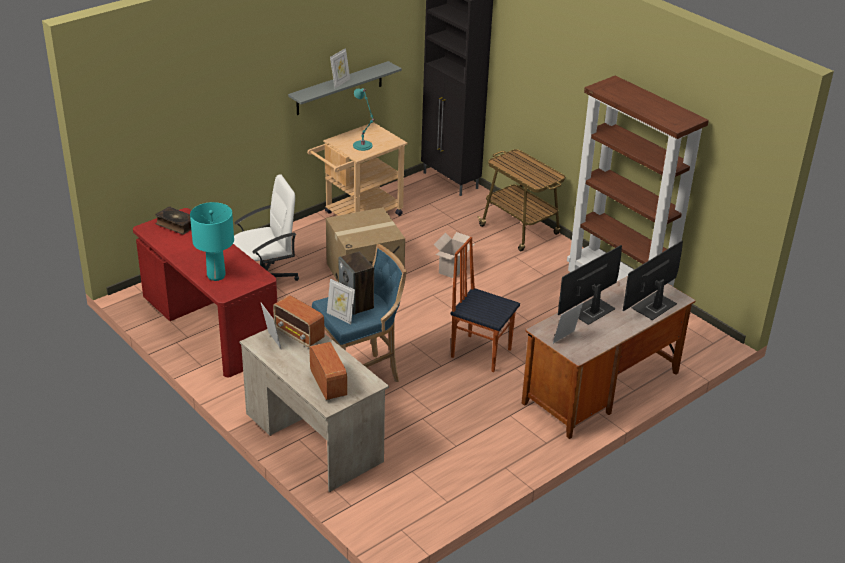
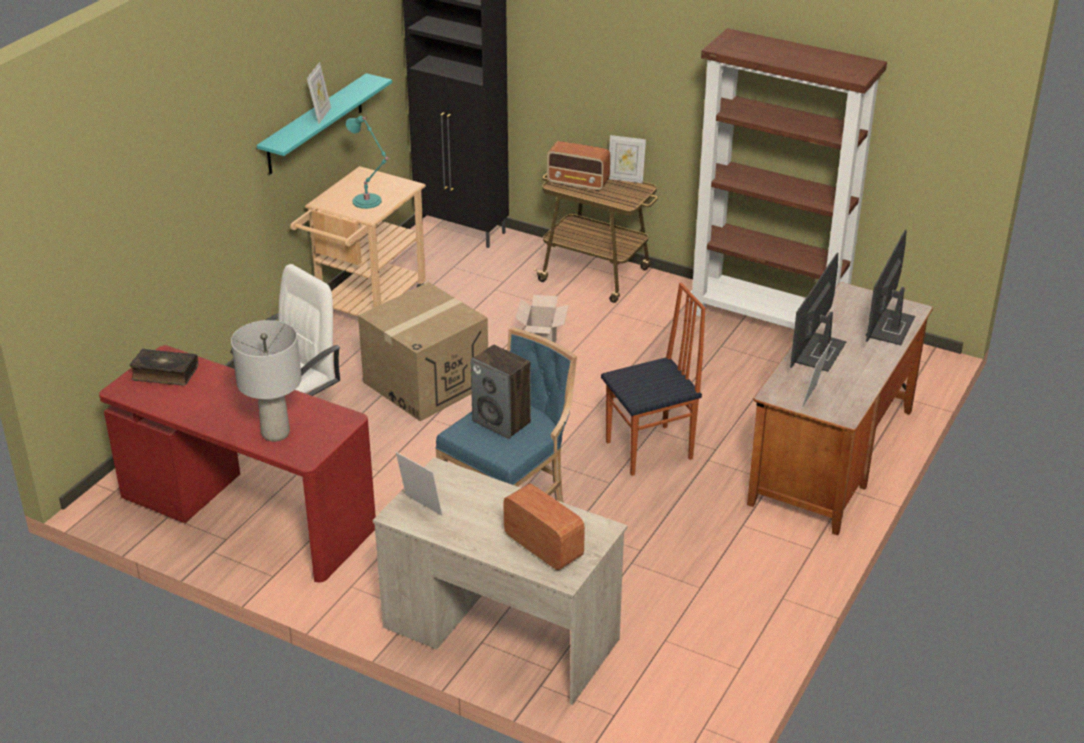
camera: 20 degrees left, 0 degrees up
turquoise table lamp [190,202,234,281] -> grey table lamp [231,320,302,442]
radio [273,295,325,347] -> radio moved to [547,141,610,191]
grey shelf [288,61,402,115] -> turquoise shelf [257,73,392,175]
picture frame [327,279,355,324] -> picture frame moved to [609,135,646,183]
chair [451,237,520,372] -> chair turned 150 degrees clockwise [601,283,706,476]

